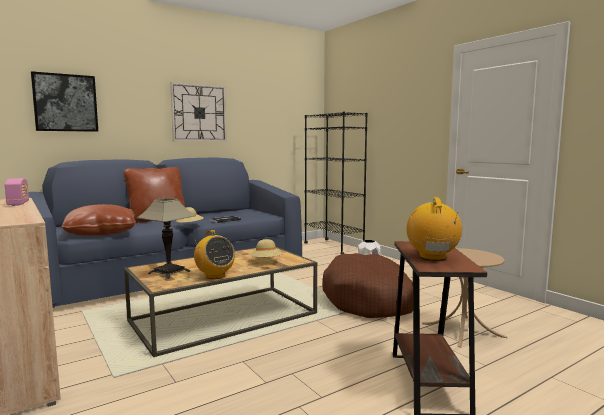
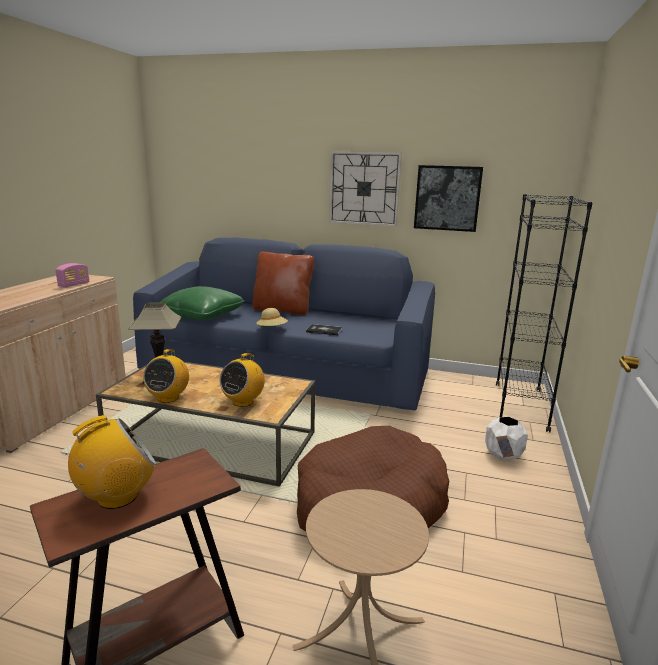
camera: 50 degrees right, 10 degrees up
picture [31,71,98,132] -> picture moved to [414,165,483,232]
brown pillow [61,204,136,236] -> green pillow [160,286,244,320]
beige hat [250,239,283,258] -> radio [220,353,265,407]

